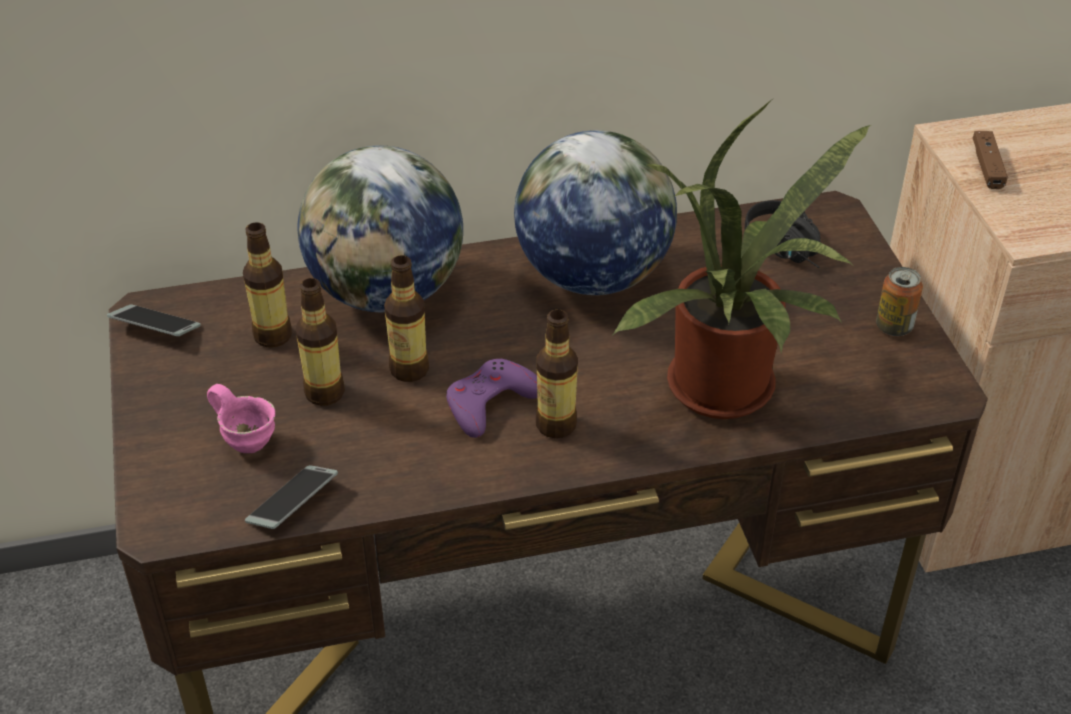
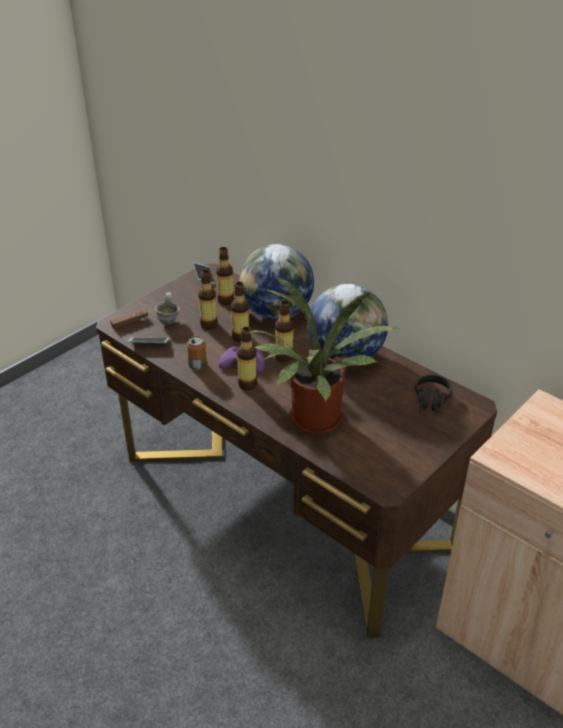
camera: 55 degrees right, 5 degrees down
pink mug [207,384,275,454] -> grey mug [155,293,180,325]
can [876,267,923,336] -> can moved to [187,336,207,370]
brown game controller [973,131,1008,189] -> brown game controller moved to [110,309,148,329]
none -> bottle [275,301,294,363]

